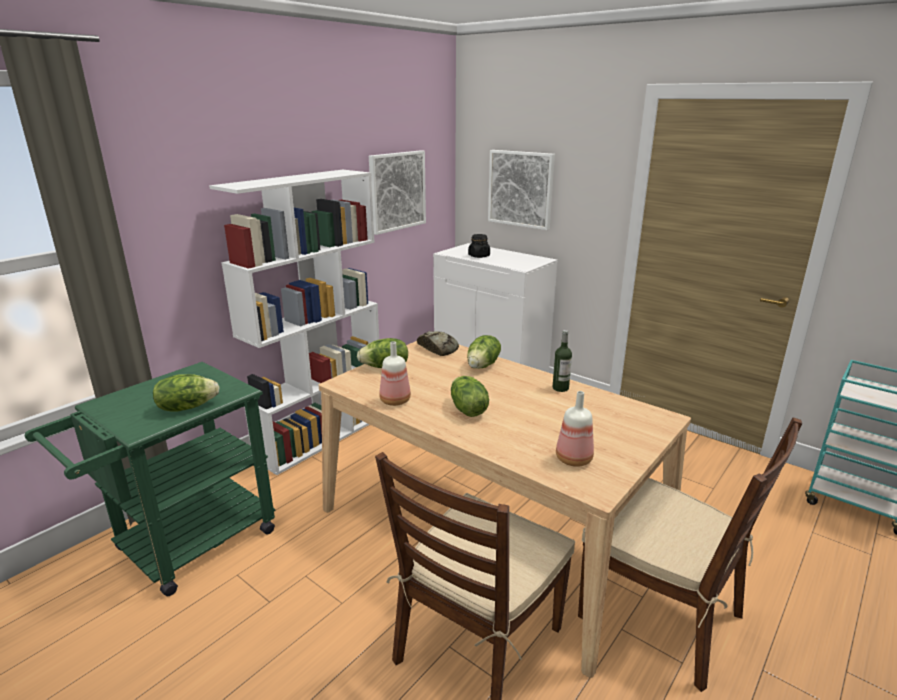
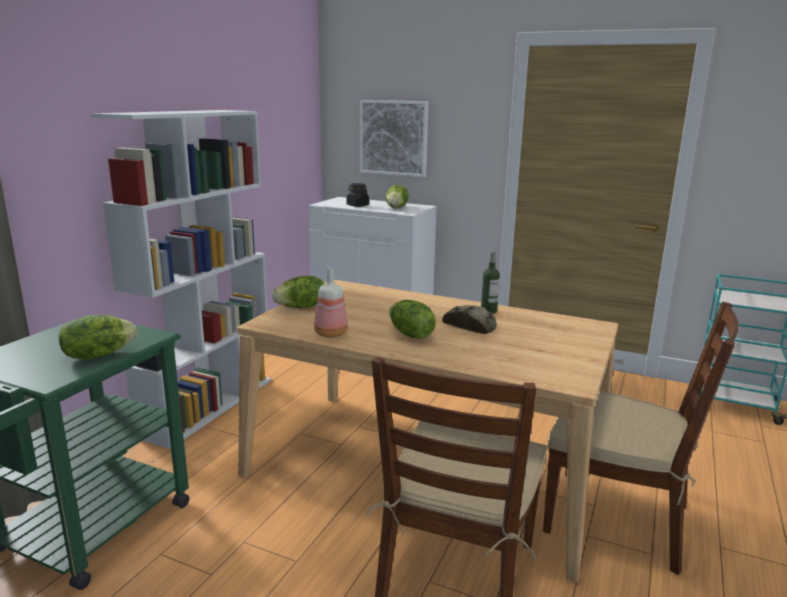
camera: 15 degrees left, 5 degrees down
picture [369,150,426,235] -> none
bread [417,331,459,356] -> bread moved to [442,305,496,334]
lettuce [467,335,501,369] -> lettuce moved to [386,185,409,208]
bottle [556,391,594,467] -> none

